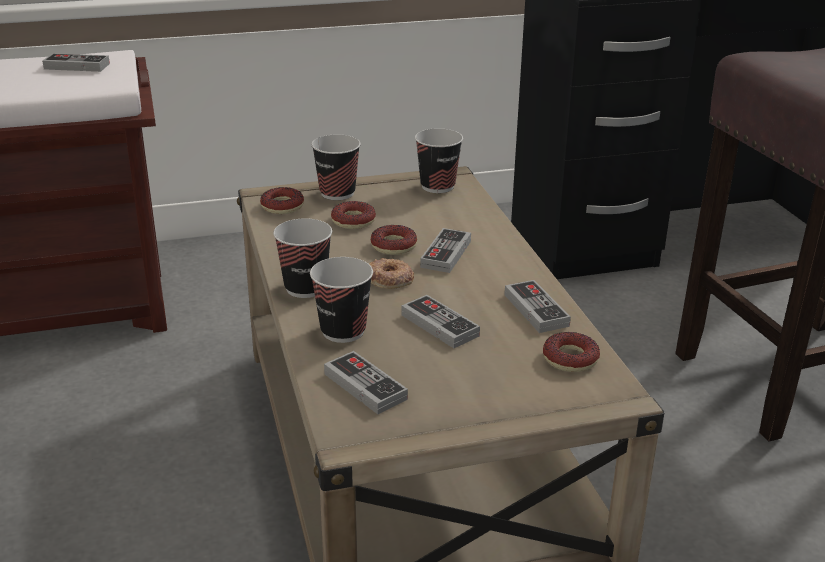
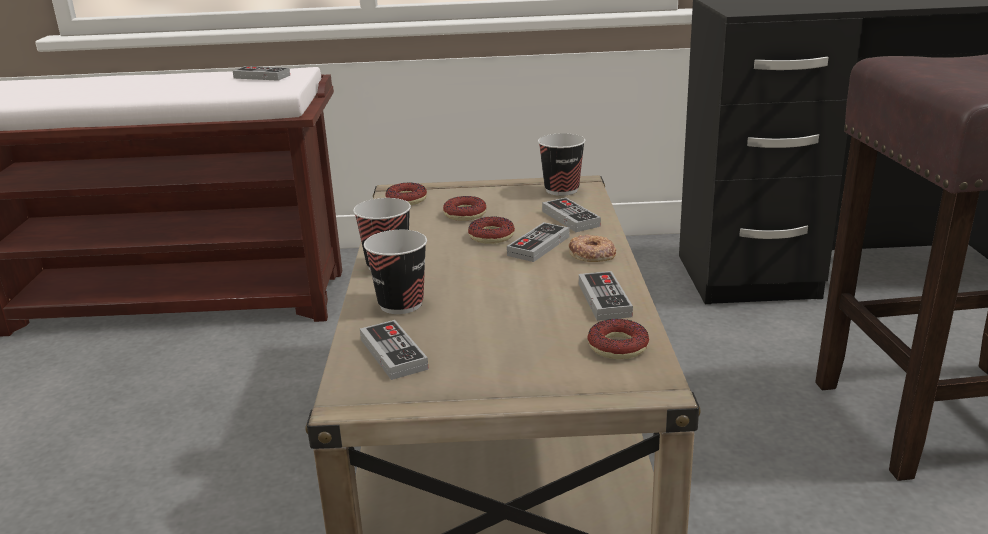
camera: 15 degrees right, 5 degrees down
cup [311,134,361,200] -> none
donut [369,258,414,289] -> donut moved to [569,234,616,262]
game controller [401,295,480,348] -> game controller moved to [542,197,601,232]

